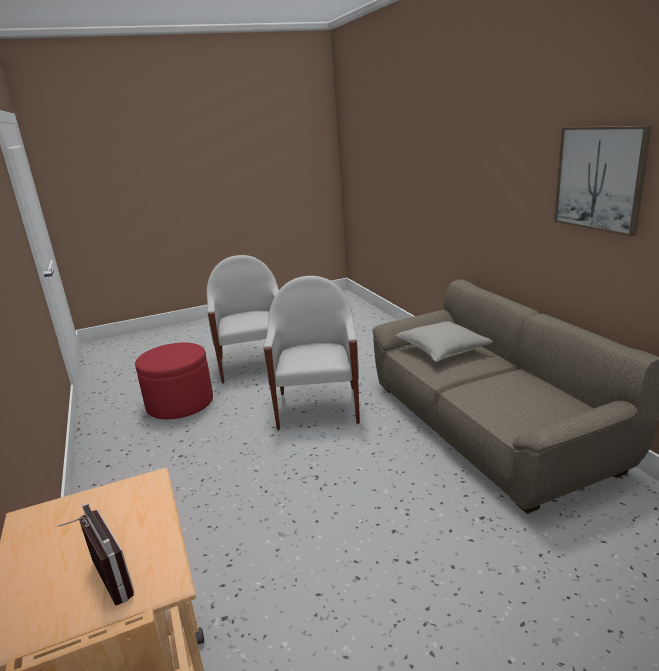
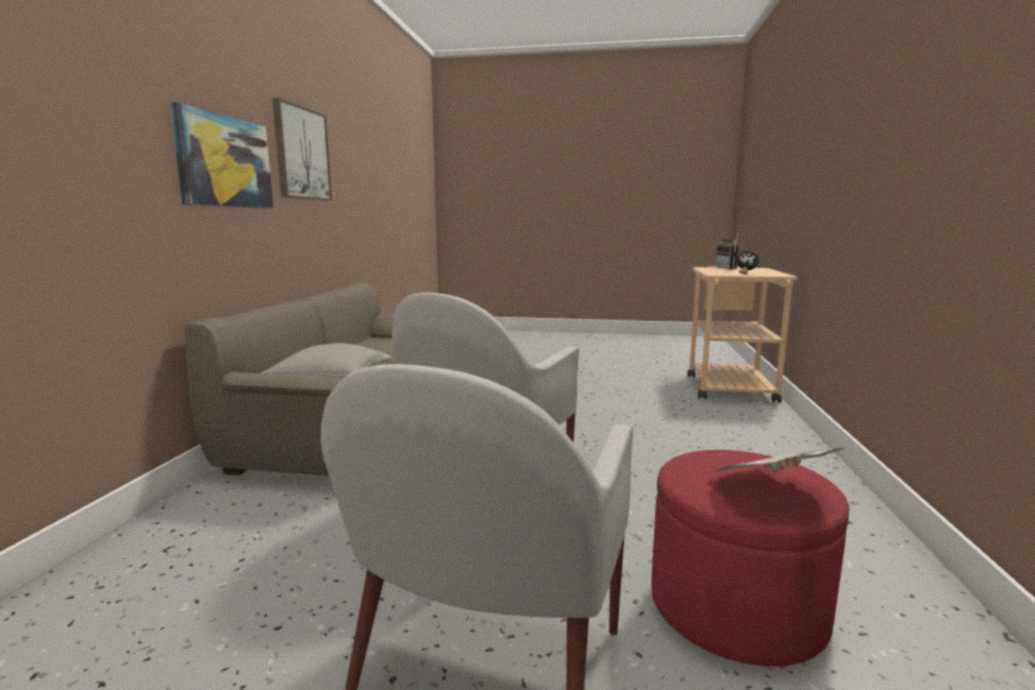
camera: 150 degrees left, 10 degrees down
none -> picture [170,102,273,208]
none -> newspaper [714,448,845,473]
none -> alarm clock [737,249,759,275]

